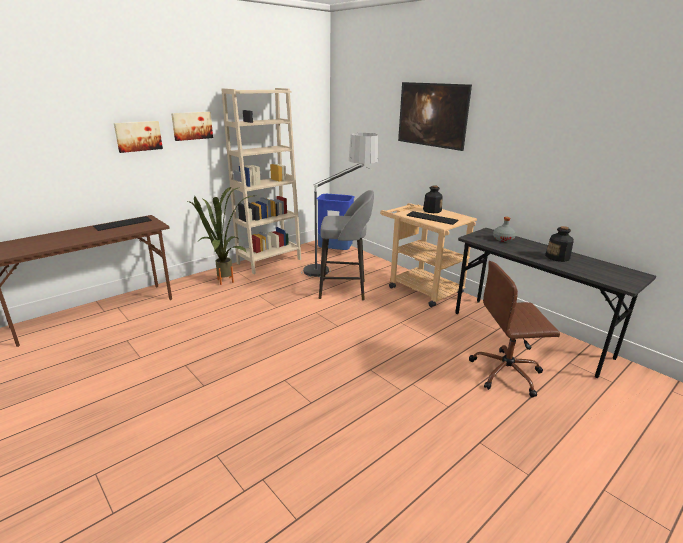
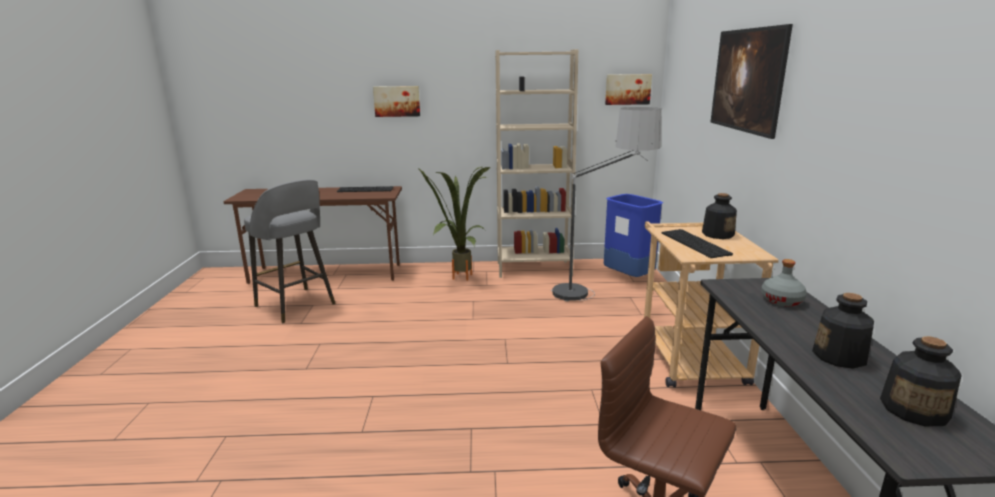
camera: 40 degrees right, 5 degrees down
picture [171,112,213,141] -> picture moved to [605,74,652,105]
grey stool [319,190,374,301] -> grey stool moved to [244,179,336,323]
none -> bottle [880,336,962,427]

